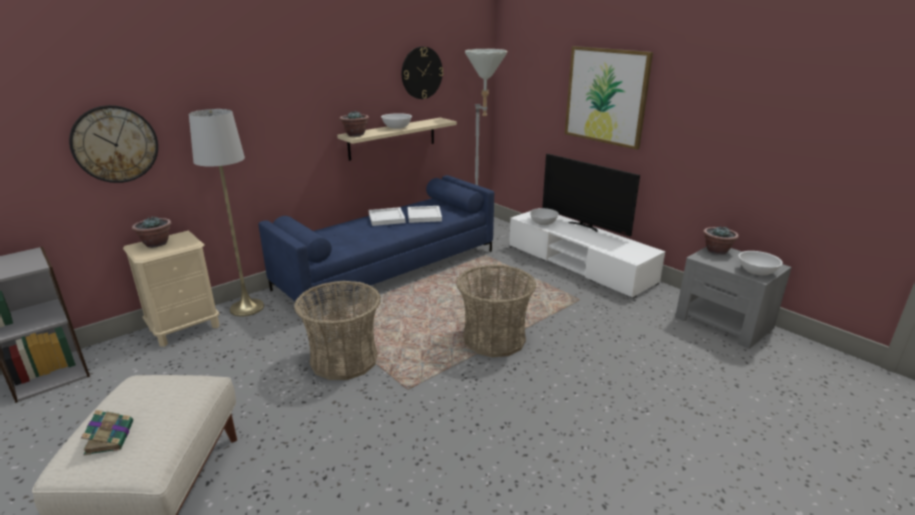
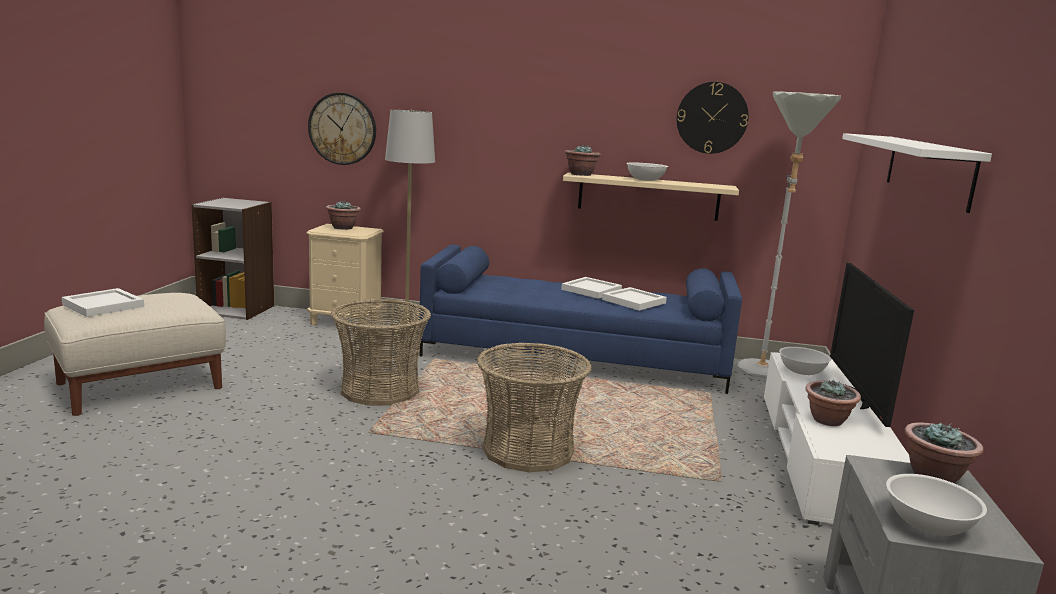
camera: 50 degrees right, 10 degrees down
book [81,410,133,456] -> white tray [61,288,144,317]
picture [565,46,653,150] -> white shelf [842,133,992,213]
none -> potted plant [805,380,861,426]

